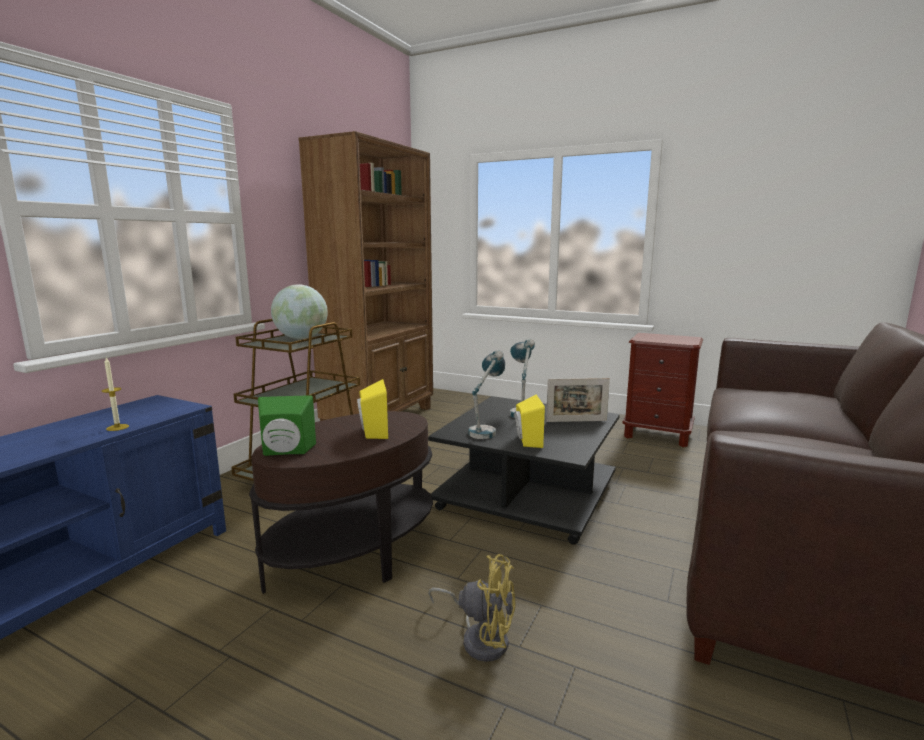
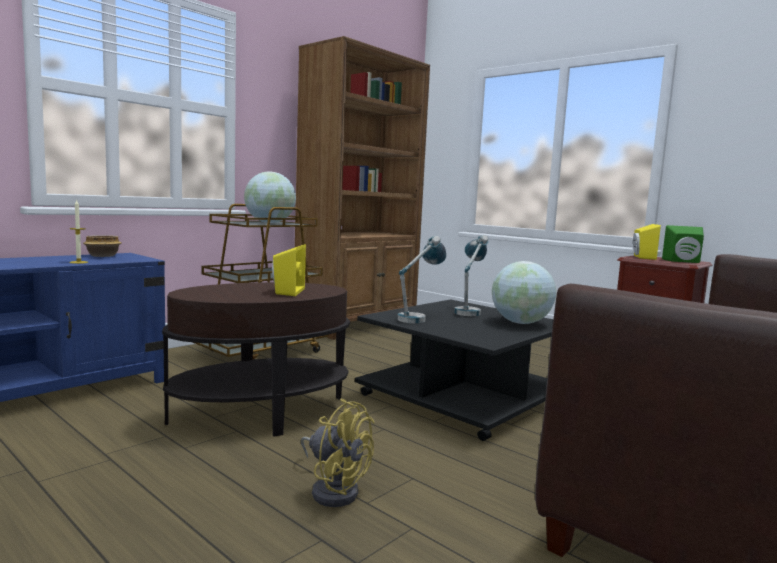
camera: 15 degrees right, 5 degrees down
green speaker [258,395,316,456] -> green speaker moved to [662,225,704,263]
yellow speaker [515,394,545,448] -> yellow speaker moved to [633,224,661,260]
picture frame [546,378,610,422] -> globe [492,261,556,324]
none -> bowl [83,235,121,257]

